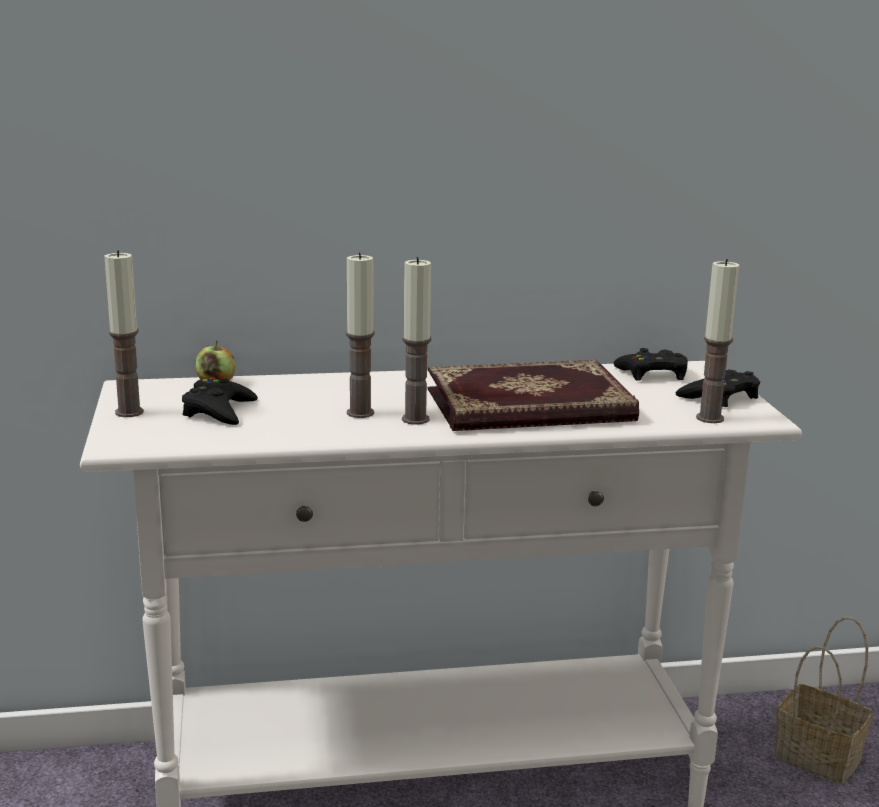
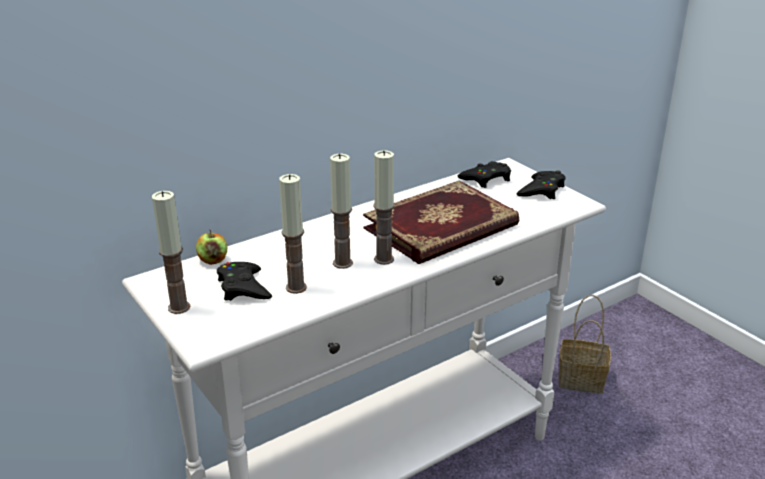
camera: 25 degrees left, 10 degrees up
candle [696,259,739,423] -> candle moved to [279,174,307,294]

